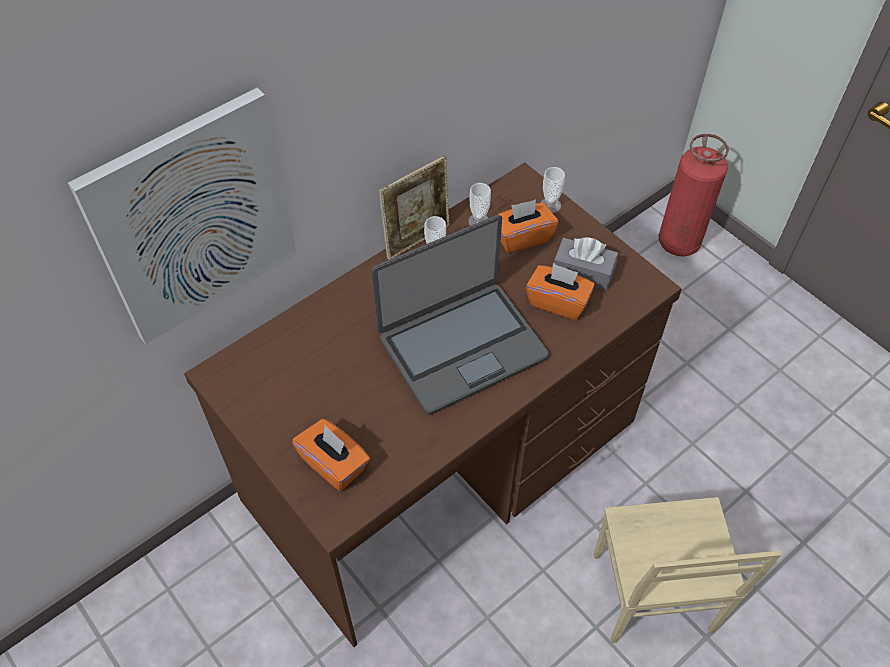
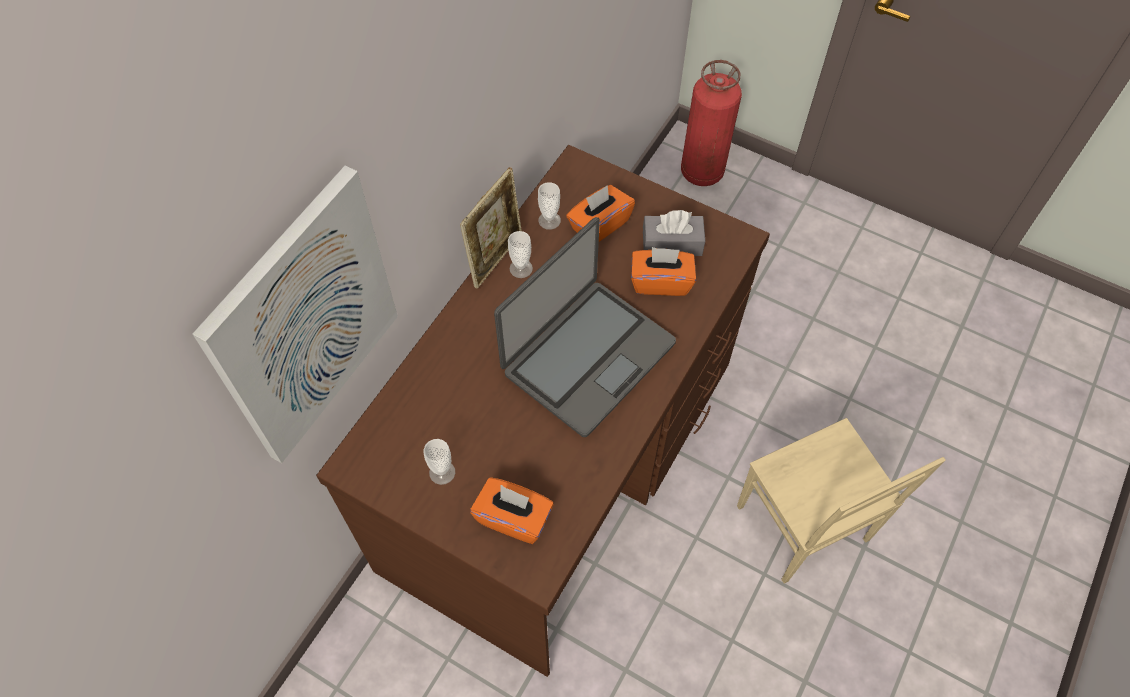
camera: 20 degrees left, 5 degrees up
cup [541,167,565,213] -> cup moved to [423,439,455,485]

